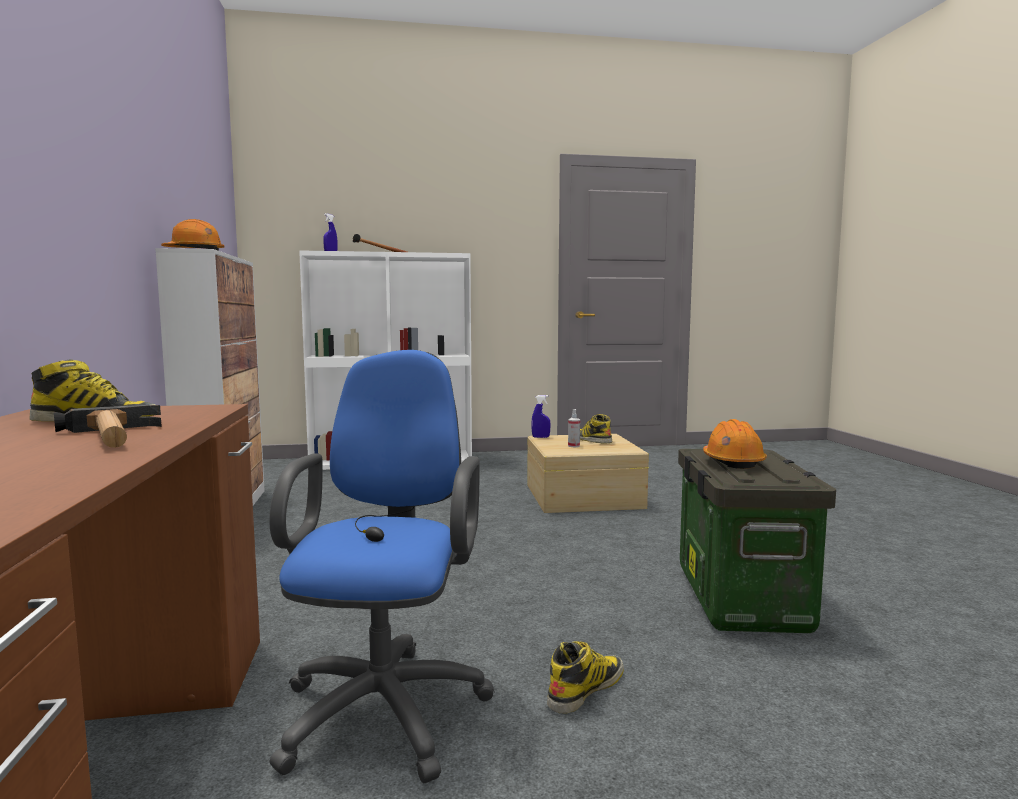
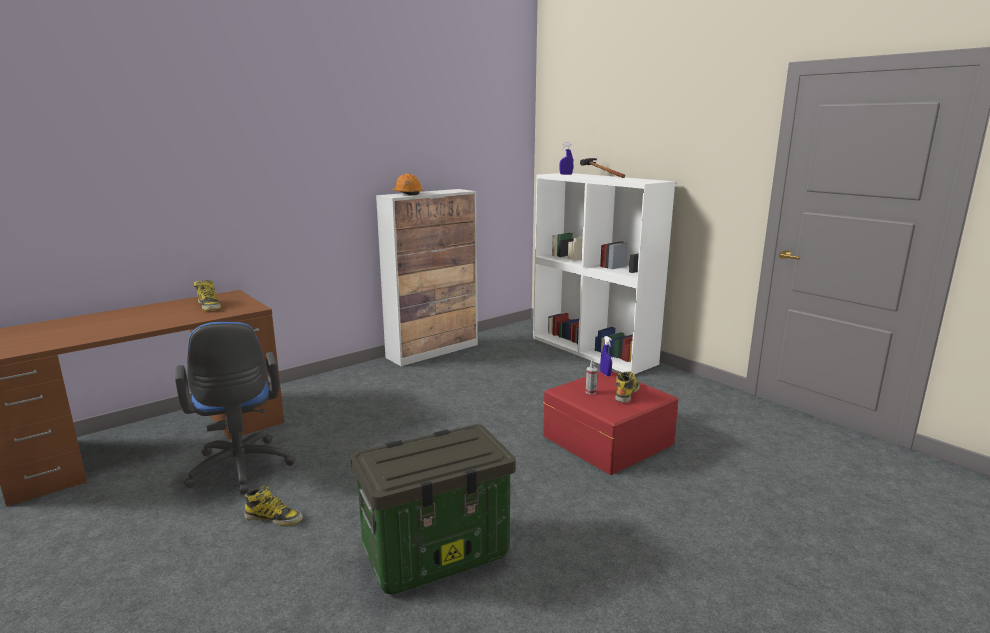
camera: 60 degrees right, 10 degrees up
hammer [54,405,162,448] -> none
blue office chair [269,350,495,783] -> blue office chair turned 90 degrees clockwise [175,322,295,495]
beige storage box [527,434,649,513] -> red storage box [543,371,679,475]
orange hard hat [703,419,767,469] -> none

